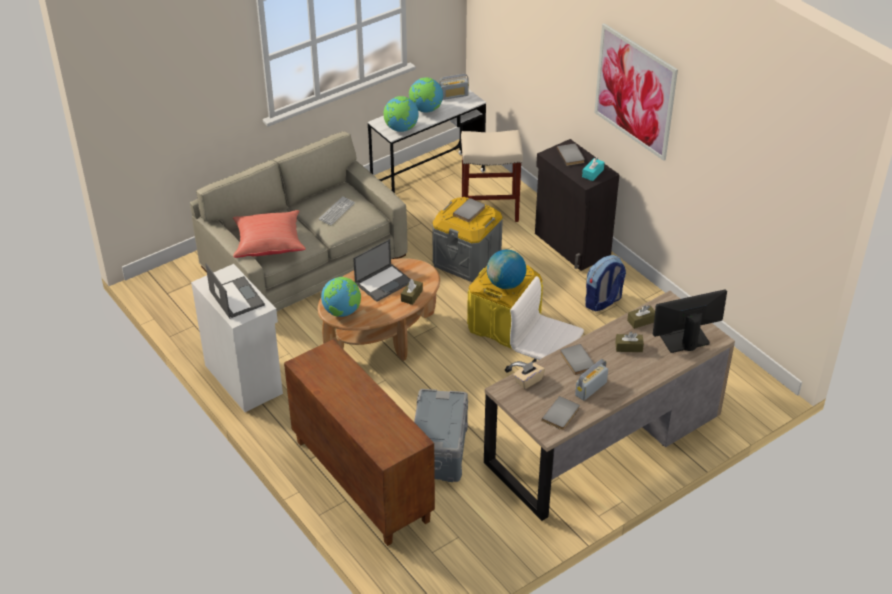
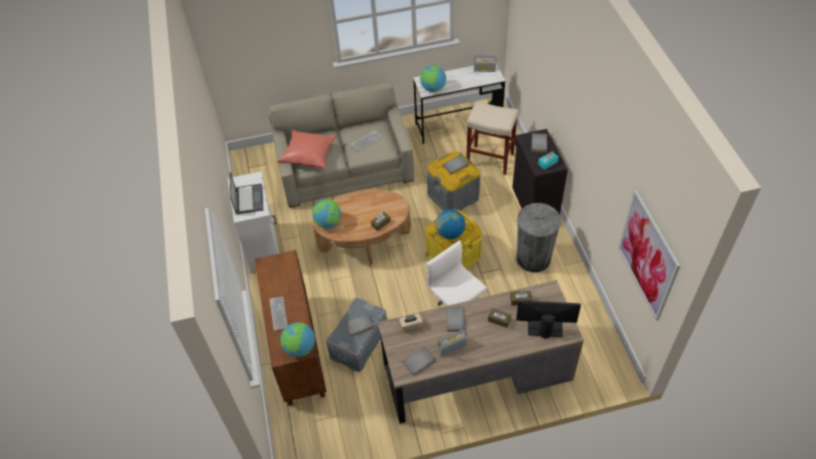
camera: 25 degrees right, 10 degrees up
laptop [353,239,410,302] -> none
globe [409,77,443,112] -> globe moved to [280,322,315,357]
backpack [586,255,626,311] -> grey trash can [516,203,561,272]
picture [594,23,678,161] -> picture moved to [618,190,680,321]
none -> keyboard [269,297,288,331]
none -> grey book [345,313,374,336]

